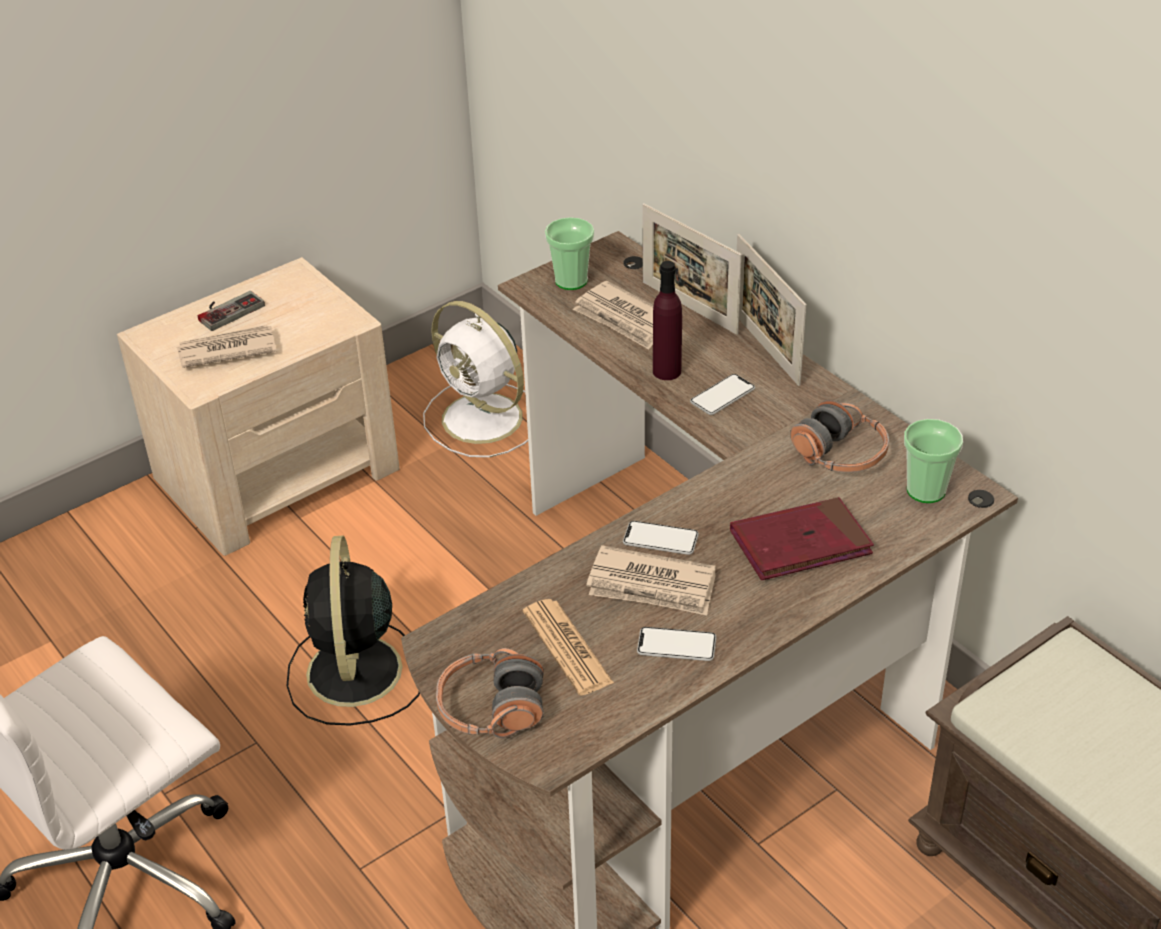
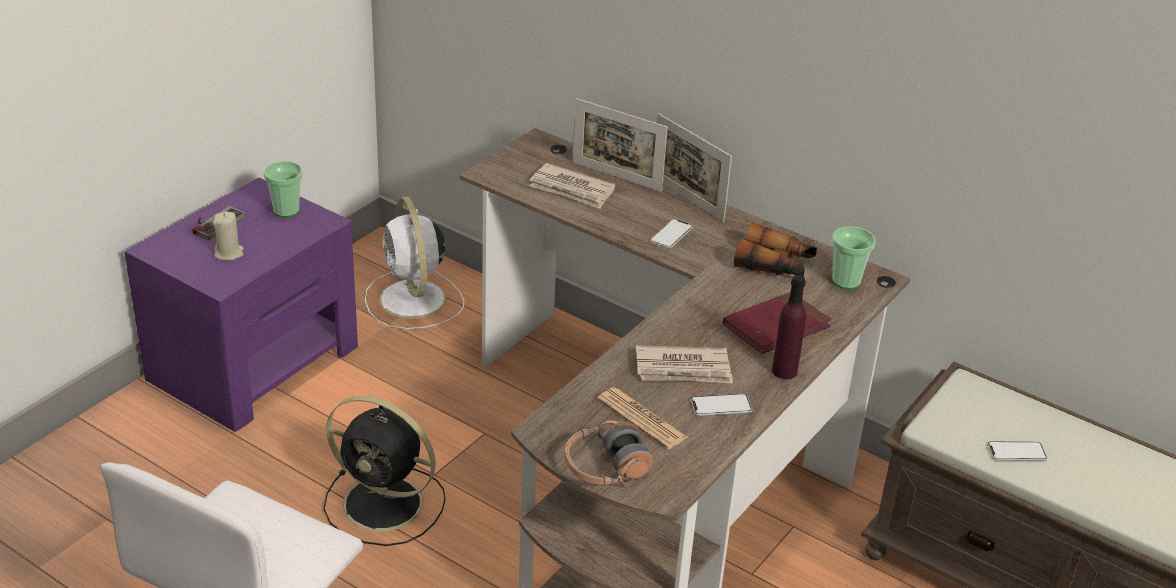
camera: 20 degrees left, 5 degrees down
beige nightstand [117,257,400,556] -> purple nightstand [124,178,358,432]
newspaper [177,325,276,368] -> beige candle [213,212,243,261]
black fan [287,536,420,726] -> black fan turned 45 degrees counterclockwise [323,396,446,546]
white fan [423,301,528,457] -> white fan turned 45 degrees clockwise [365,196,464,329]
cup [545,217,594,290] -> cup moved to [264,161,303,217]
phone [623,521,699,555] -> phone moved to [987,441,1047,461]
purple bottle [653,261,682,380] -> purple bottle moved to [772,275,806,379]
headphones [790,400,889,472] -> binoculars [734,222,817,276]

